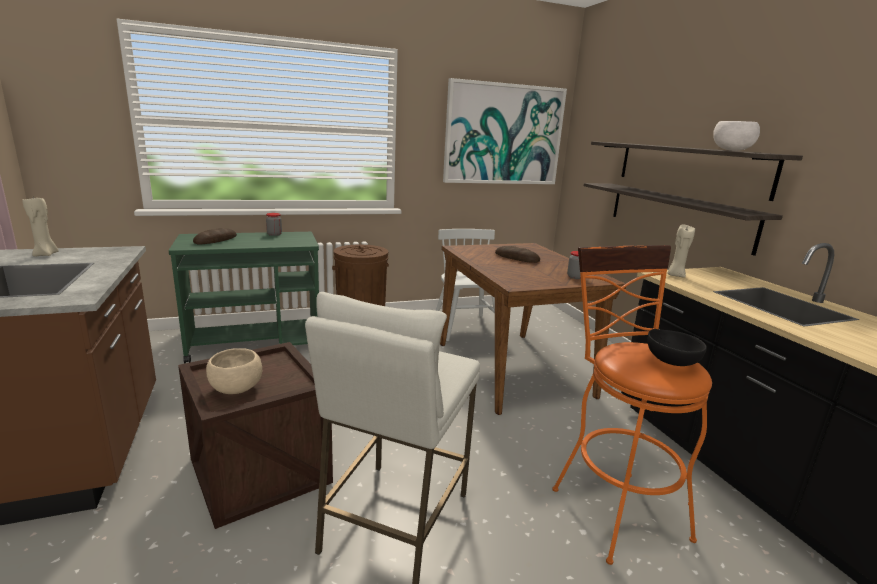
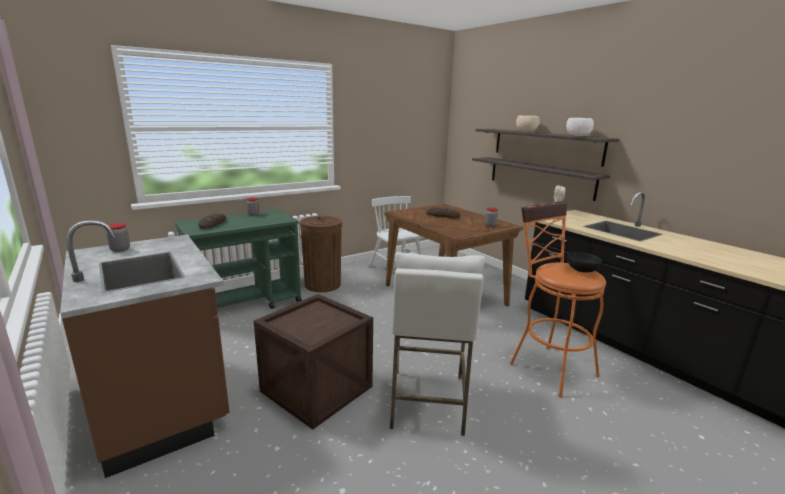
camera: 15 degrees left, 0 degrees up
beige candle [22,197,59,257] -> jar [106,223,130,252]
beige bowl [206,348,262,394] -> beige bowl moved to [516,115,540,132]
picture [443,78,567,184] -> none

